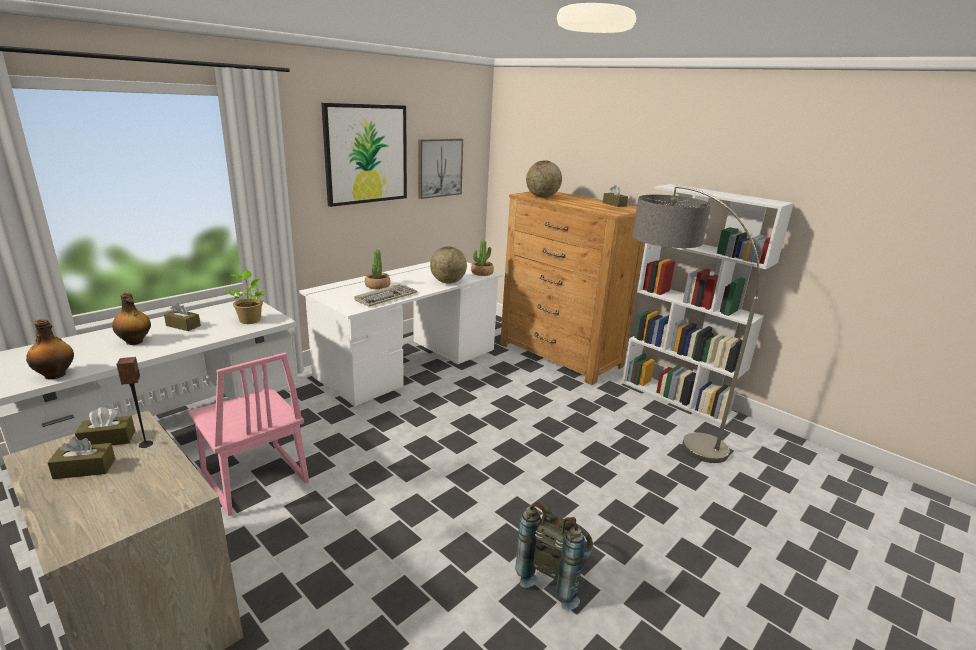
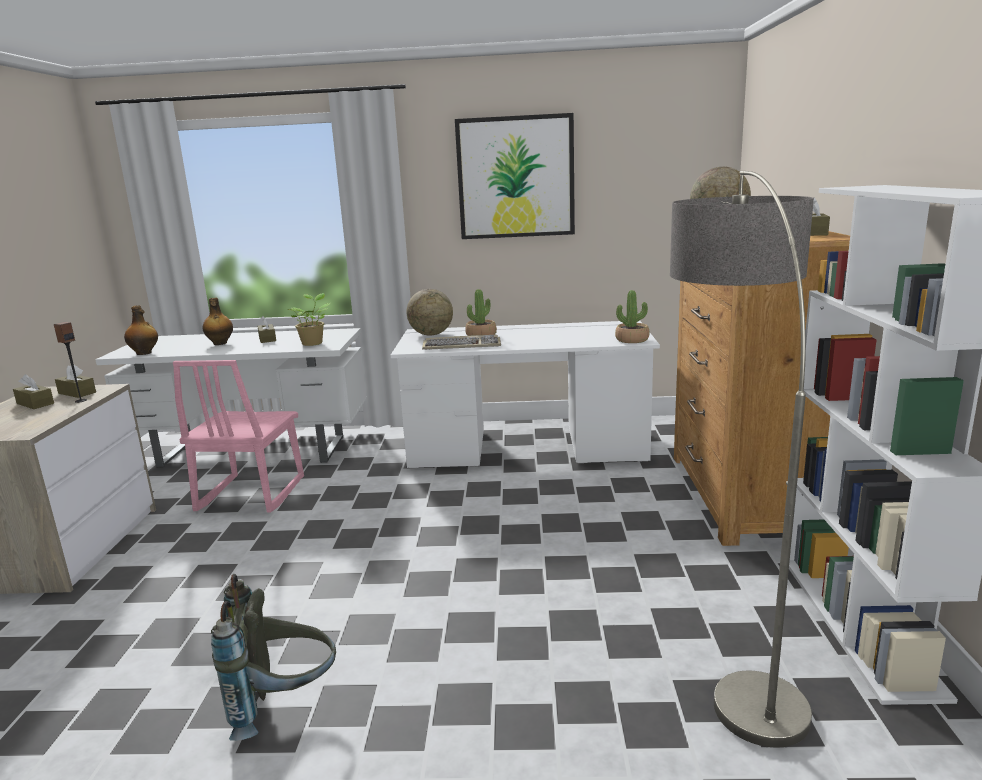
camera: 50 degrees right, 5 degrees down
picture [418,139,463,199] -> none
globe [430,246,467,283] -> globe moved to [407,289,453,335]

